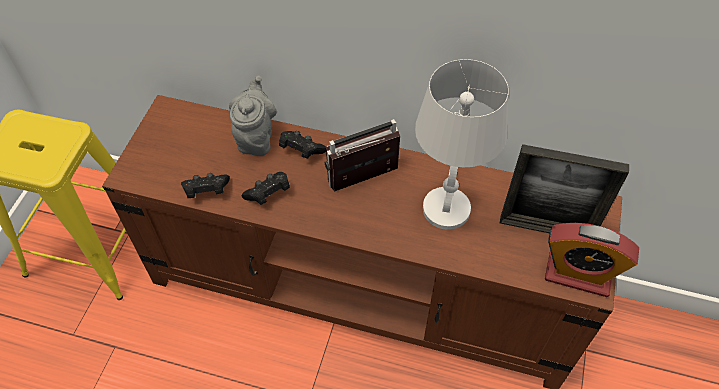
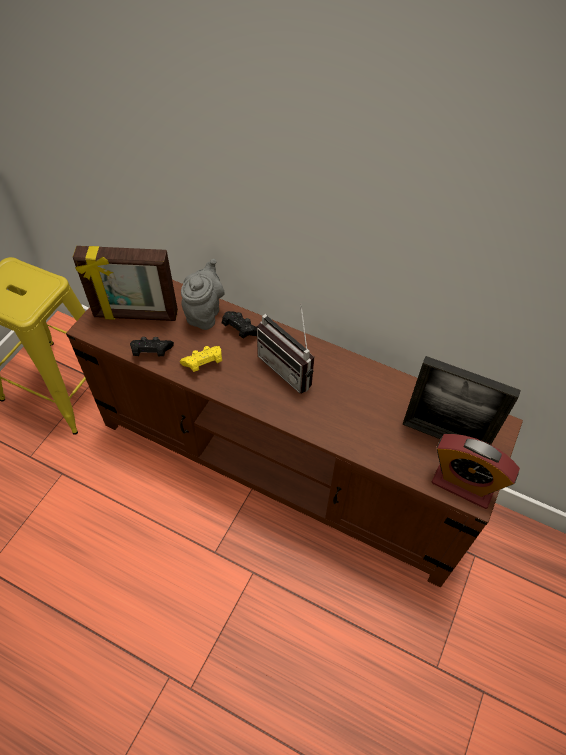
camera: 10 degrees right, 0 degrees up
black game controller [242,172,290,205] -> yellow game controller [180,346,222,372]
radio [325,119,400,192] -> radio turned 120 degrees counterclockwise [257,303,314,393]
white table lamp [415,59,509,230] -> none
none -> picture frame [73,246,178,321]

